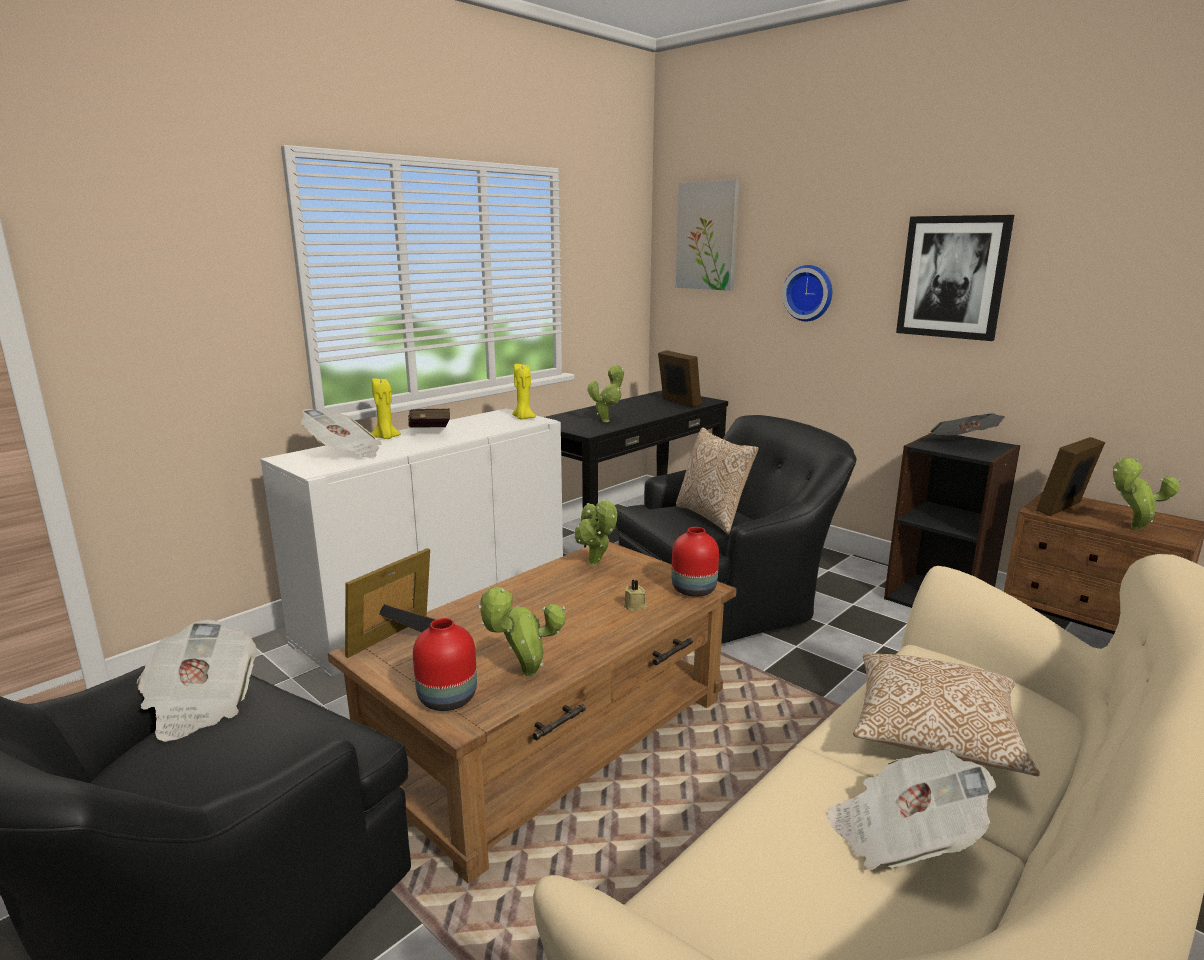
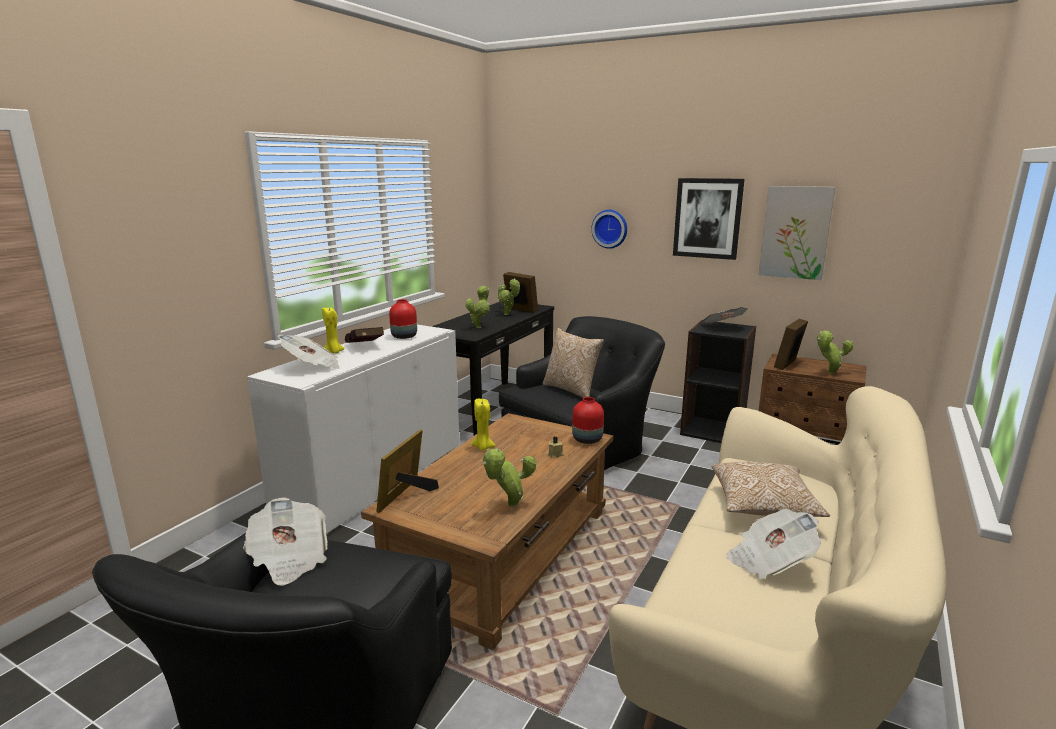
camera: 15 degrees left, 0 degrees up
red vase [413,618,477,711] -> red vase moved to [389,299,417,339]
yellow candle [512,364,536,419] -> yellow candle moved to [471,399,496,451]
potted plant [574,498,617,566] -> potted plant moved to [498,278,520,315]
picture [676,179,739,291] -> picture moved to [759,186,835,280]

